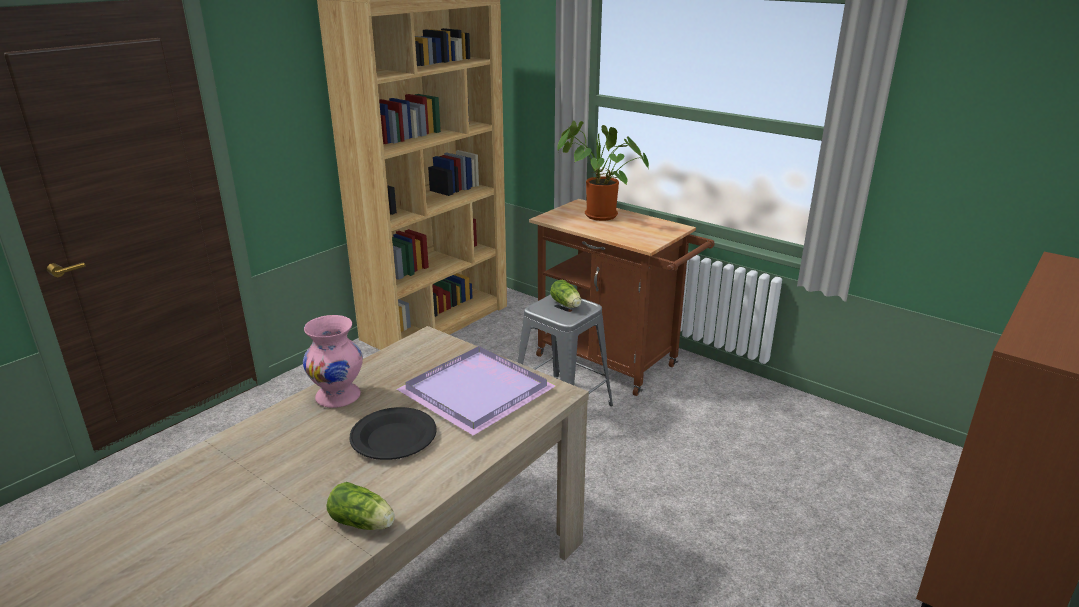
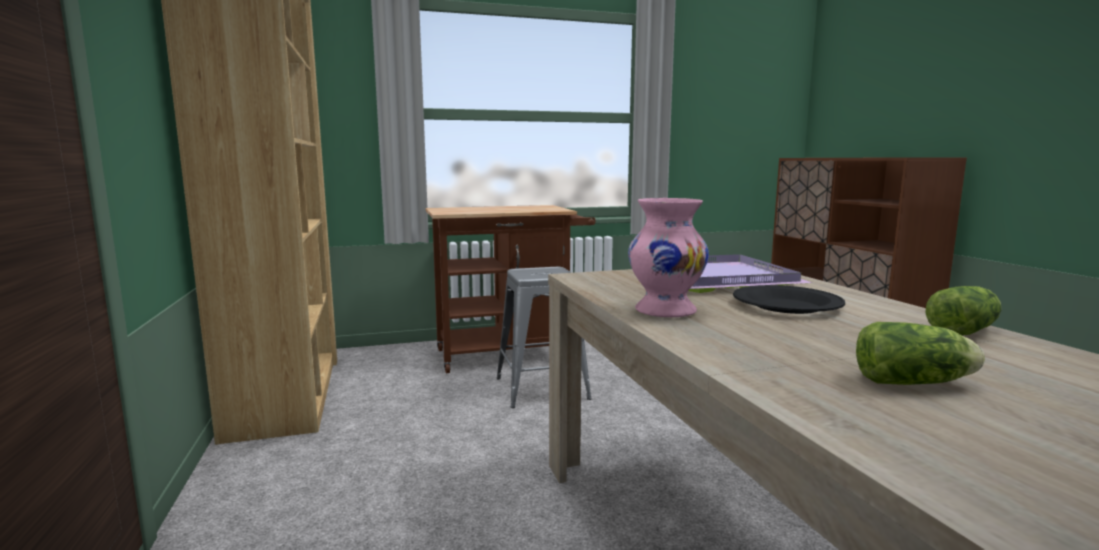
camera: 55 degrees left, 15 degrees down
lettuce [550,280,581,308] -> lettuce moved to [856,322,985,385]
potted plant [558,121,649,221] -> none

